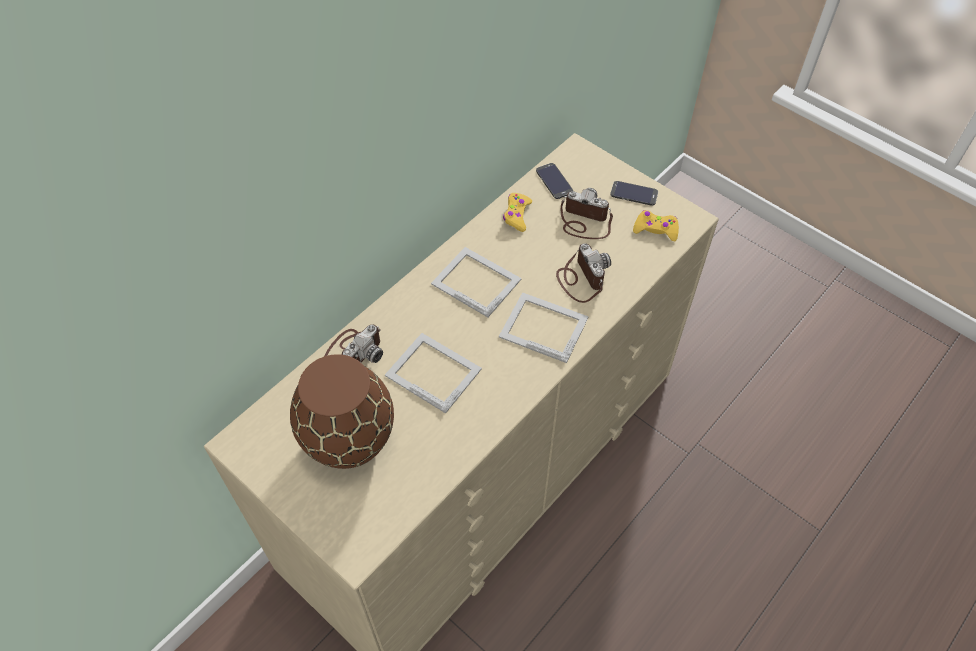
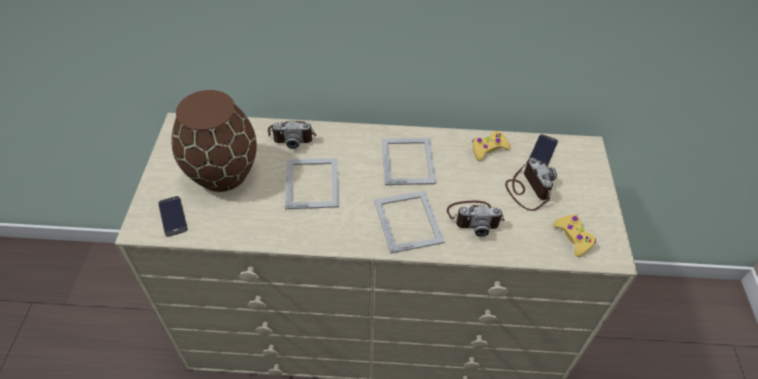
camera: 50 degrees right, 5 degrees down
camera [556,243,611,303] -> camera turned 60 degrees clockwise [447,201,505,237]
phone [610,181,658,206] -> phone moved to [158,196,188,236]

